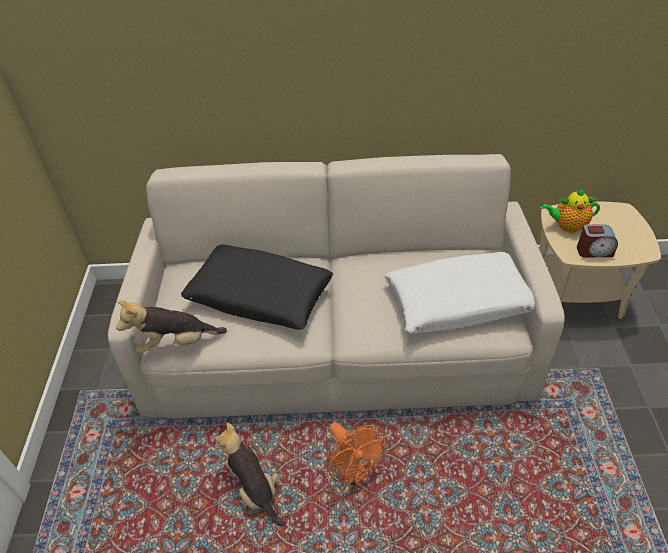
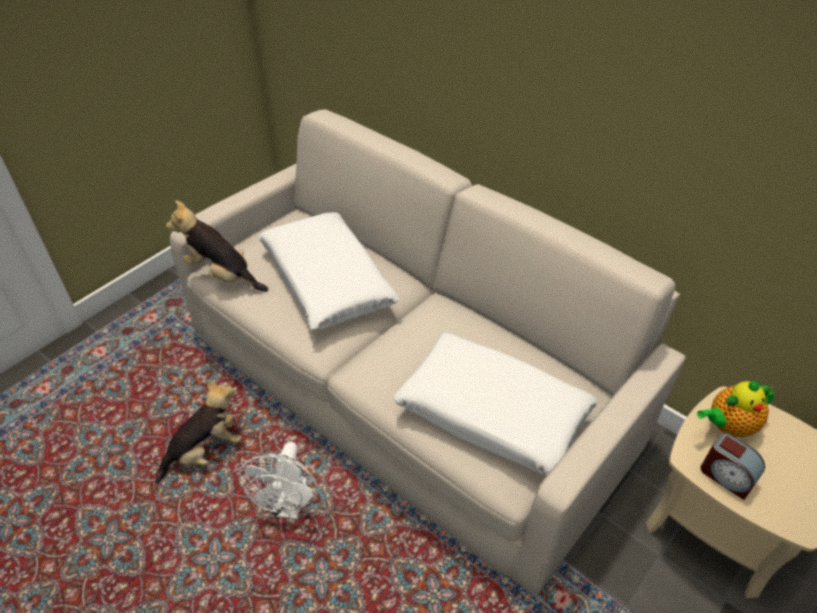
camera: 40 degrees right, 0 degrees up
black pillow [181,245,333,330] -> white pillow [258,212,400,330]
plush toy [215,423,286,527] -> plush toy turned 45 degrees clockwise [155,380,242,484]
orange fan [328,422,386,487] -> white fan [238,442,318,520]
teapot [540,188,600,233] -> teapot turned 60 degrees counterclockwise [697,381,774,437]

